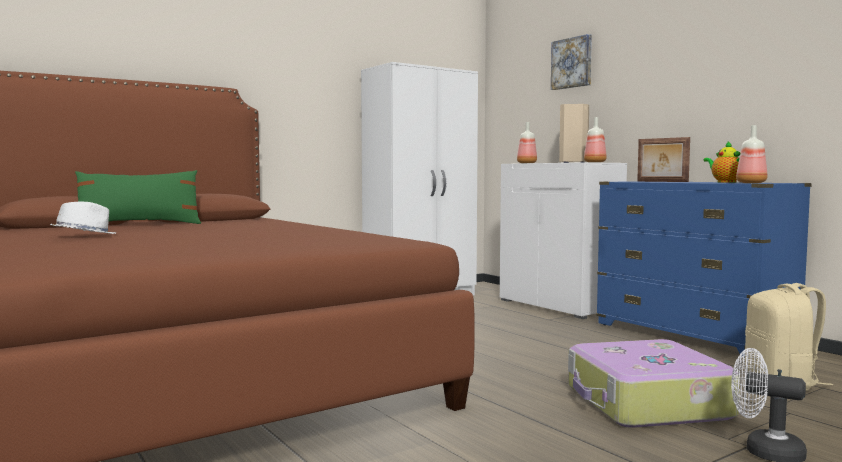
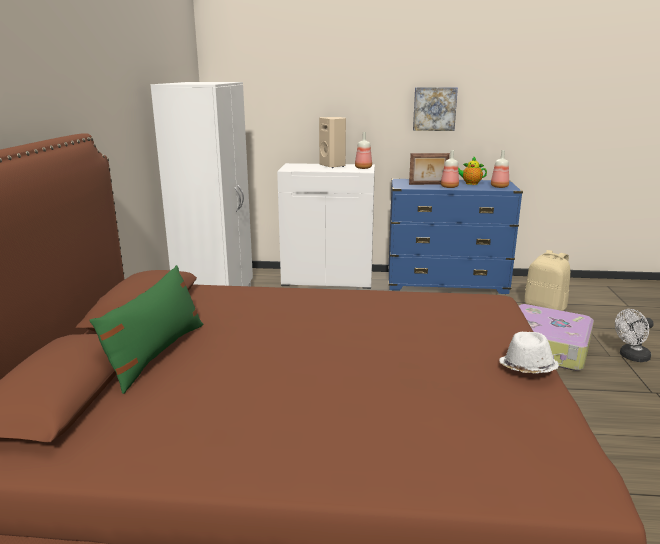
camera: 50 degrees left, 15 degrees up
white hat [50,201,116,234] -> white hat moved to [500,332,559,374]
bottle [517,122,537,163] -> bottle moved to [441,150,459,188]
picture [551,34,592,90] -> picture moved to [413,87,458,131]

